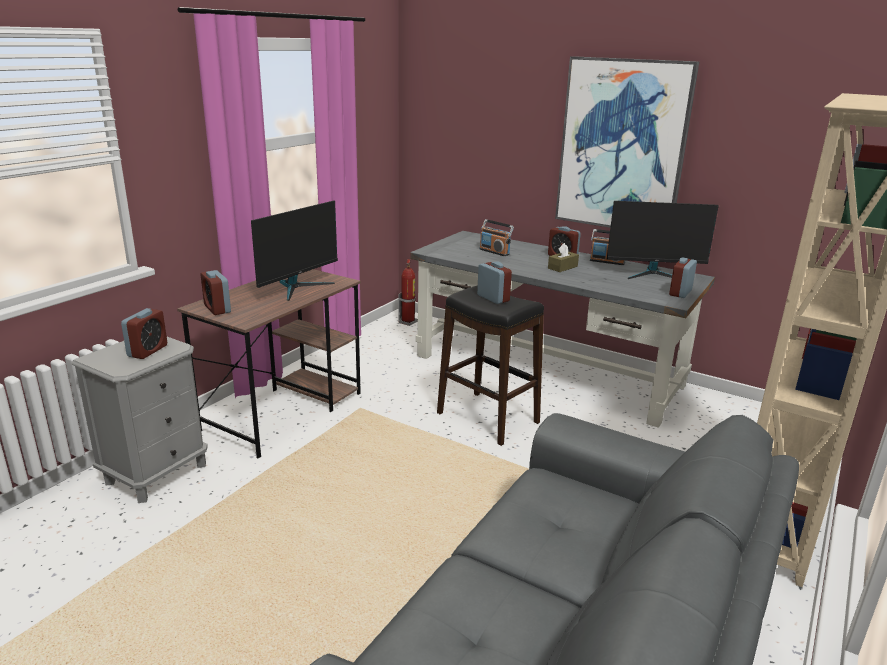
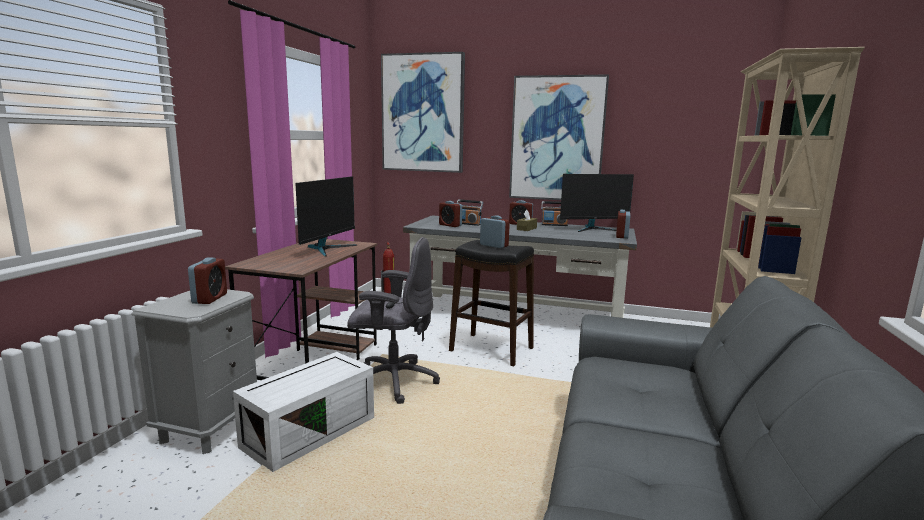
camera: 15 degrees left, 10 degrees down
alarm clock [201,270,231,315] -> alarm clock moved to [439,201,462,227]
none -> white storage box [233,352,374,472]
none -> grey office chair [347,237,440,404]
none -> picture [381,52,465,173]

